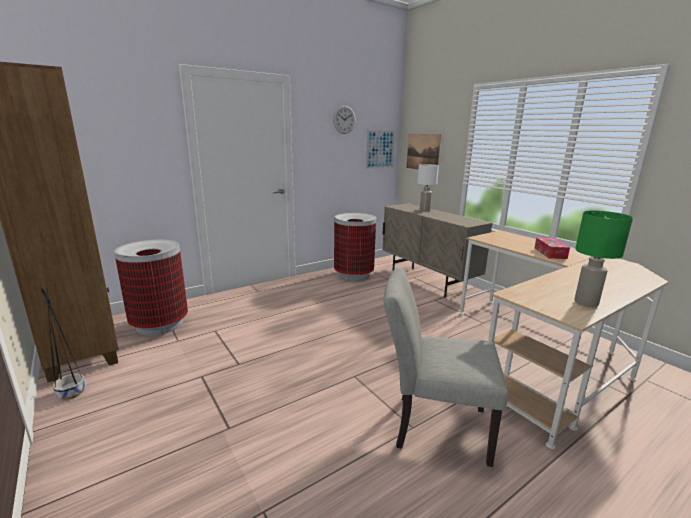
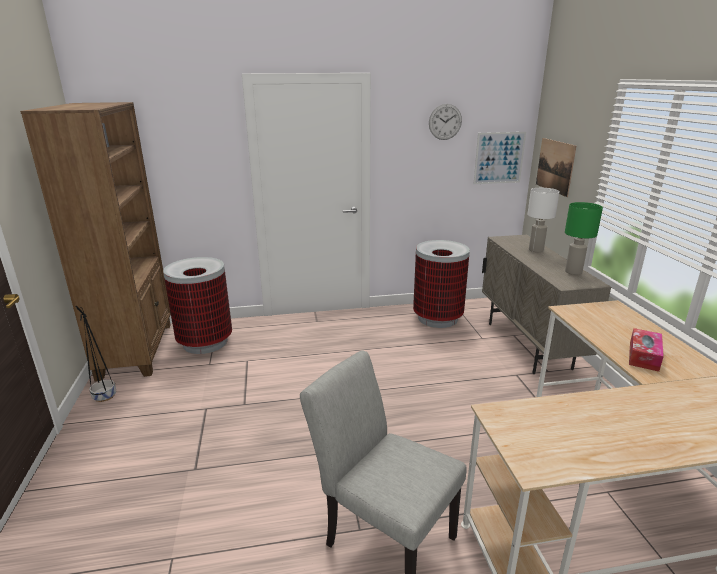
camera: 25 degrees right, 5 degrees up
green table lamp [574,211,633,307] -> green table lamp moved to [565,202,603,275]

